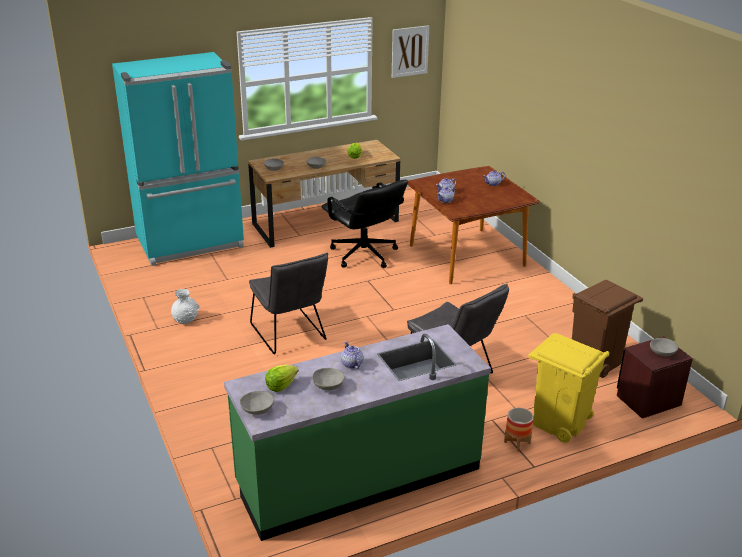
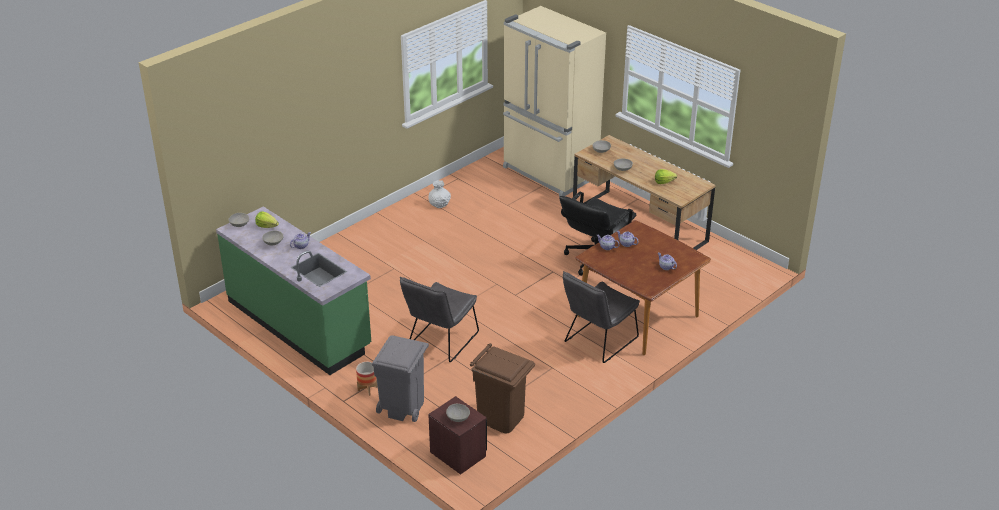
camera: 70 degrees right, 5 degrees up
turquoise fridge [112,52,244,266] -> beige fridge [503,6,606,197]
grey chair [249,253,328,354] -> grey chair moved to [563,271,640,363]
picture [392,25,429,78] -> none
yellow trash can [528,333,610,443] -> grey trash can [372,335,429,422]

